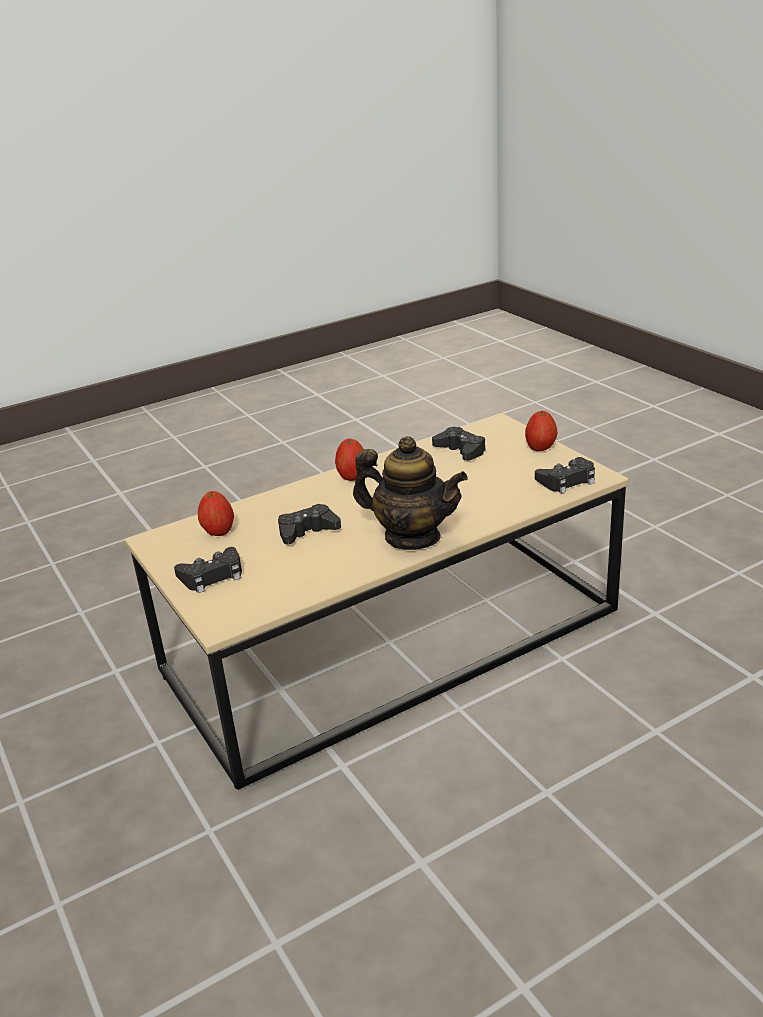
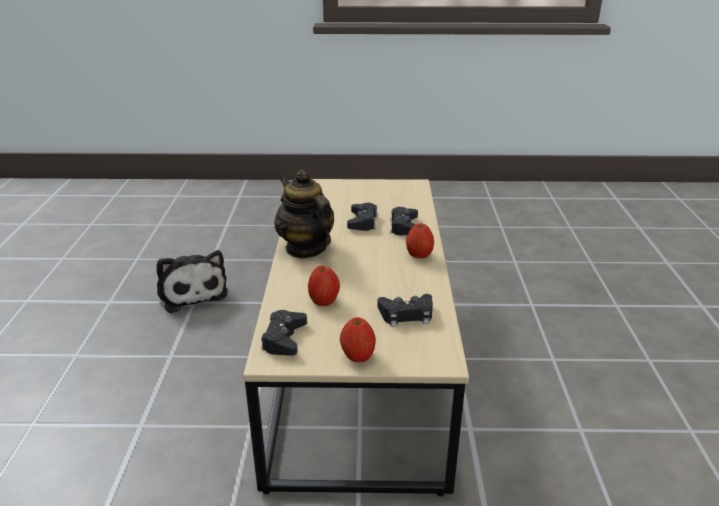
camera: 120 degrees right, 0 degrees up
black game controller [174,547,242,593] -> black game controller moved to [390,207,418,235]
apple [198,491,234,536] -> apple moved to [308,266,340,306]
teapot [353,436,468,550] -> teapot turned 90 degrees clockwise [274,170,334,258]
none -> plush toy [156,250,228,313]

